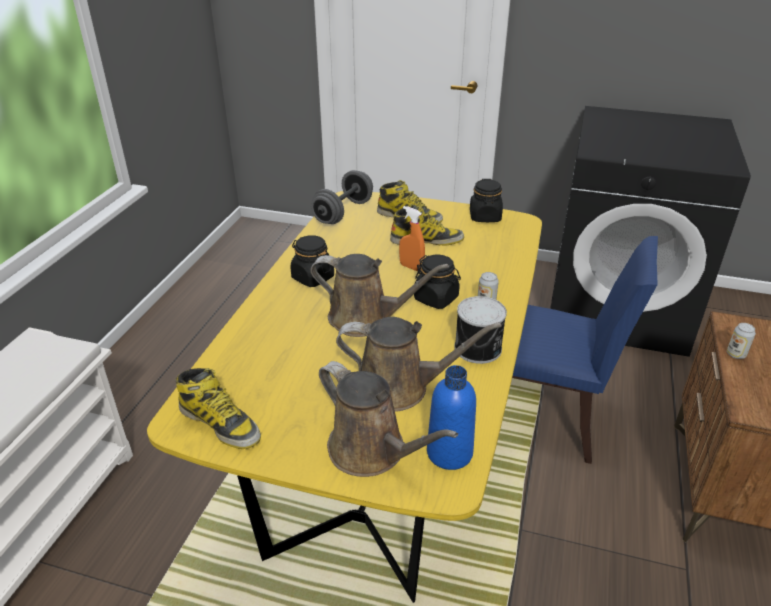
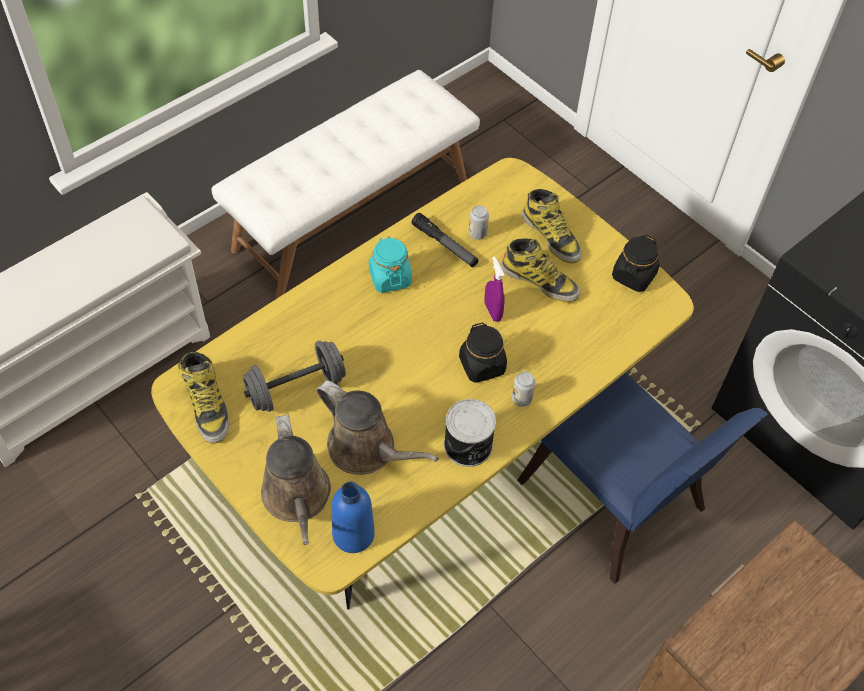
camera: 30 degrees right, 20 degrees up
black jar [290,235,334,287] -> turquoise jar [369,236,412,293]
brown watering can [310,254,449,337] -> none
grey dumbbell [311,170,373,224] -> grey dumbbell moved to [243,341,346,412]
orange spray bottle [399,206,425,271] -> purple spray bottle [484,256,505,322]
can [727,323,756,359] -> can moved to [469,205,489,240]
none -> white bench [212,70,480,298]
none -> flashlight [411,213,479,267]

